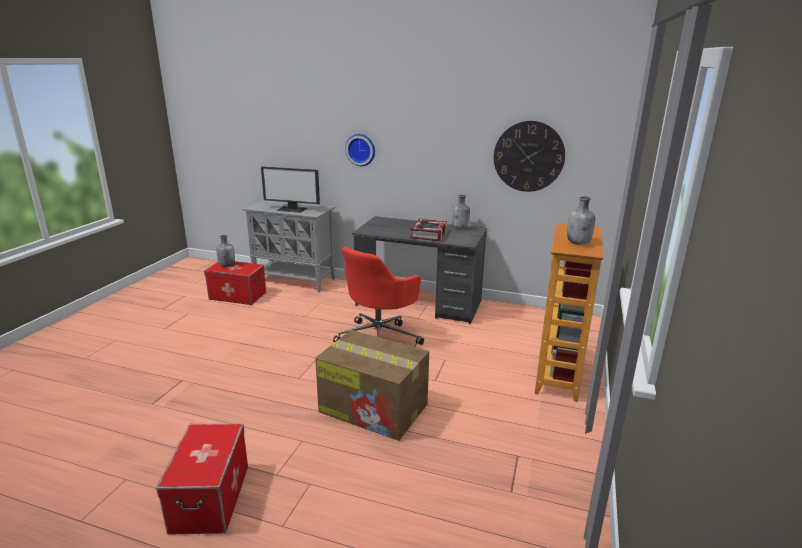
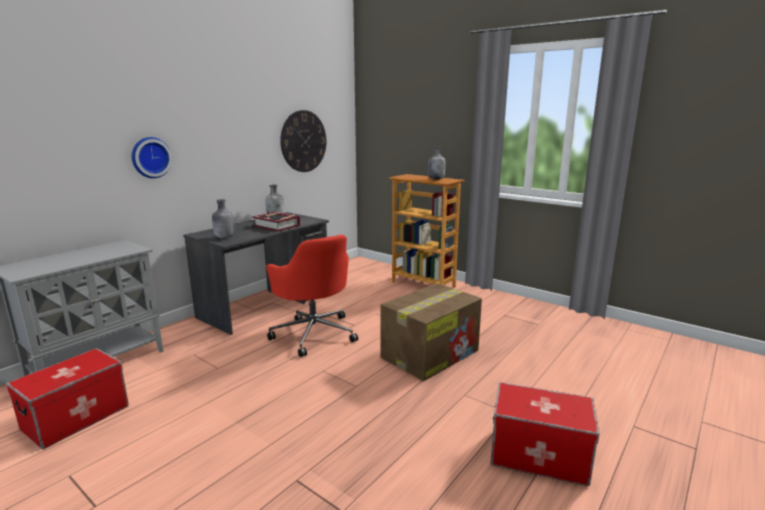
camera: 70 degrees left, 5 degrees down
grey bottle [217,235,235,267] -> grey bottle moved to [212,199,235,239]
monitor [261,167,320,213] -> none

